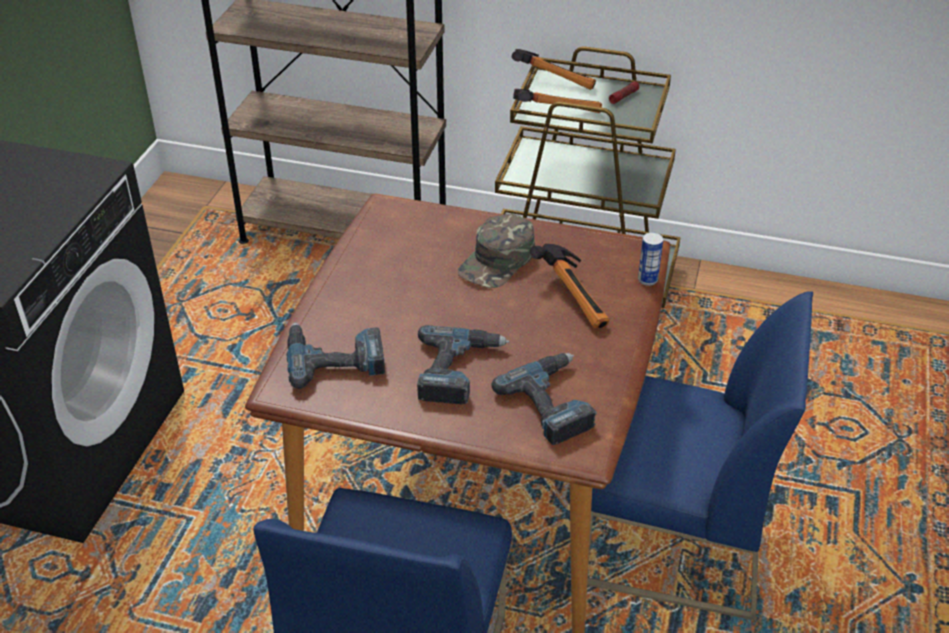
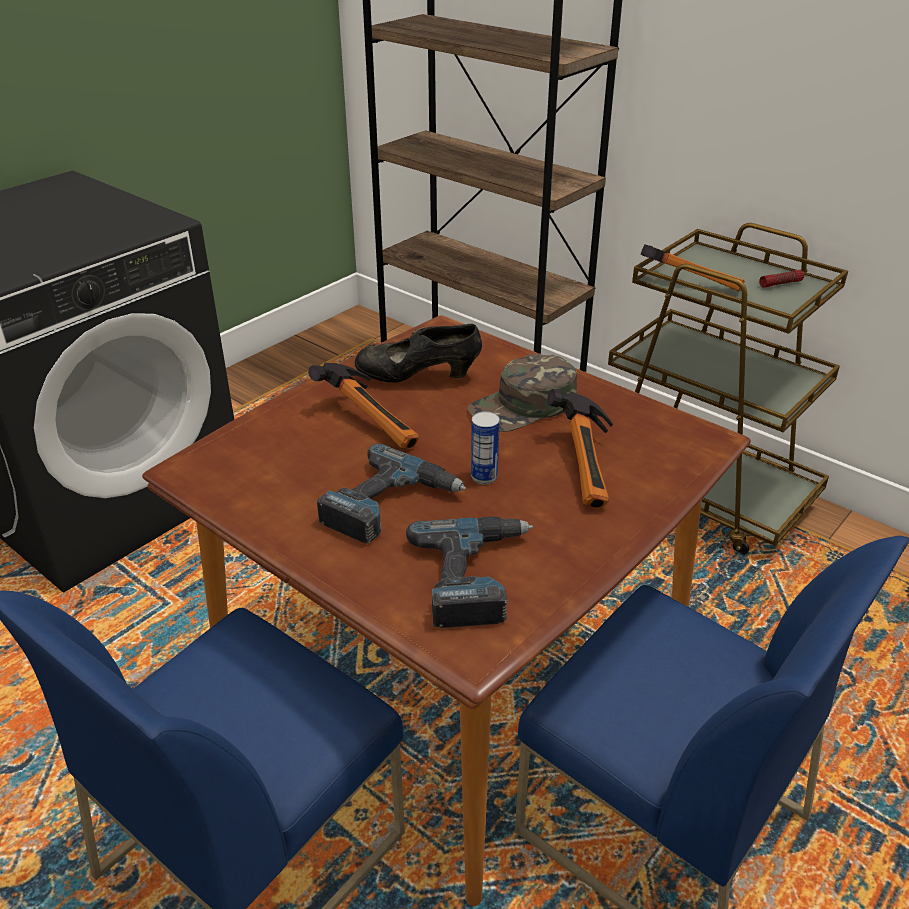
camera: 25 degrees right, 5 degrees down
power drill [287,323,385,389] -> none
hammer [512,49,596,90] -> hammer moved to [308,363,419,449]
can [638,232,663,286] -> can moved to [471,411,500,484]
none -> black shoe [355,324,482,383]

